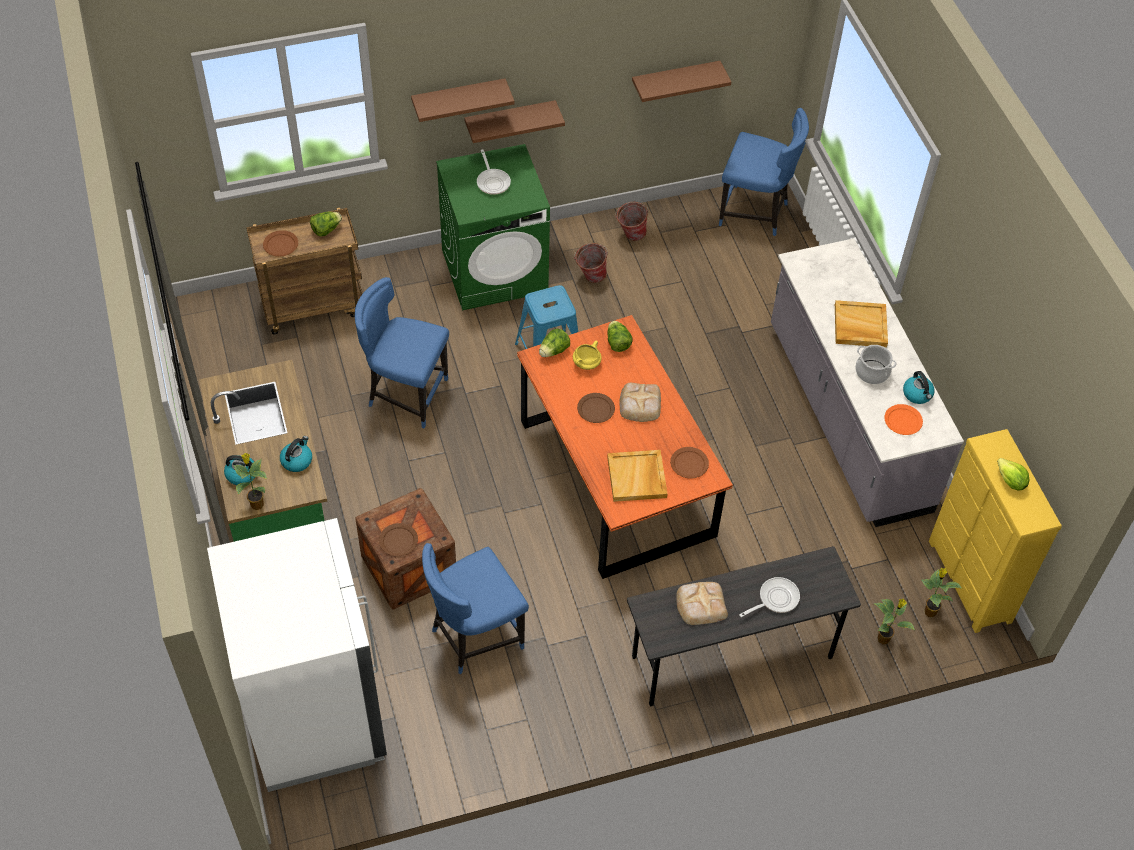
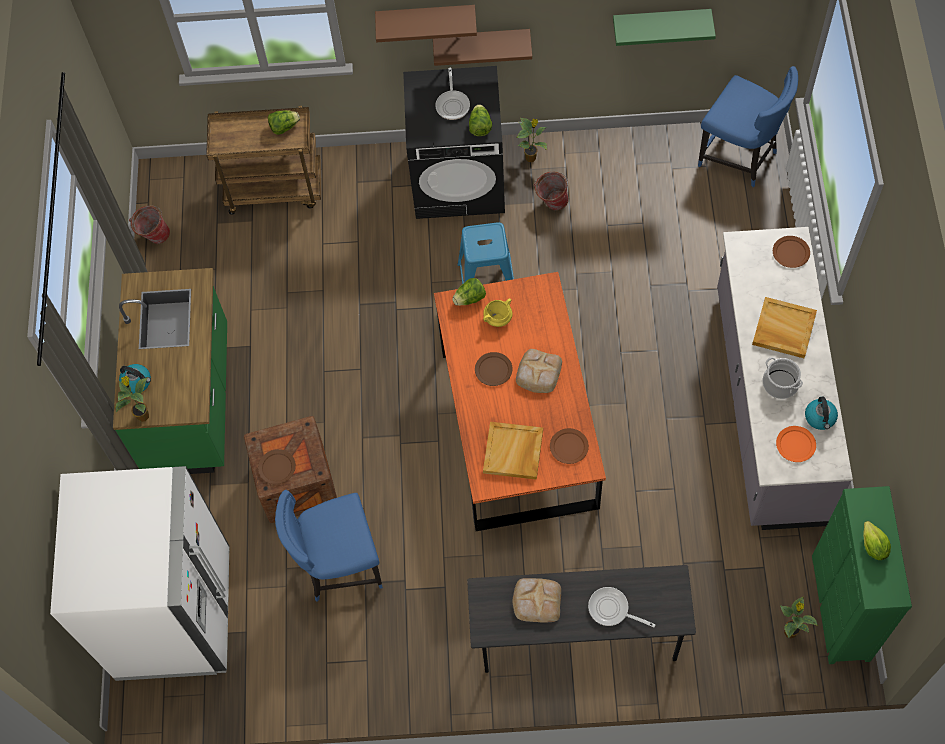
camera: 20 degrees right, 10 degrees up
brown plate [263,230,298,256] -> brown plate moved to [773,236,810,268]
kettle [280,436,312,472] -> none
blue chair [355,277,449,428] -> none
green washing machine [436,144,550,310] -> black washing machine [403,66,505,219]
lettuce [607,321,633,352] -> lettuce moved to [469,104,492,136]
bucket [615,202,648,241] -> bucket moved to [129,205,170,244]
brown shelf [632,61,731,102] -> green shelf [613,9,716,46]
frying pan [739,577,800,617] -> frying pan turned 135 degrees counterclockwise [588,587,656,627]
potted plant [874,599,916,644] -> potted plant moved to [516,118,547,162]
yellow dresser [929,429,1062,633] -> green dresser [812,486,912,664]

